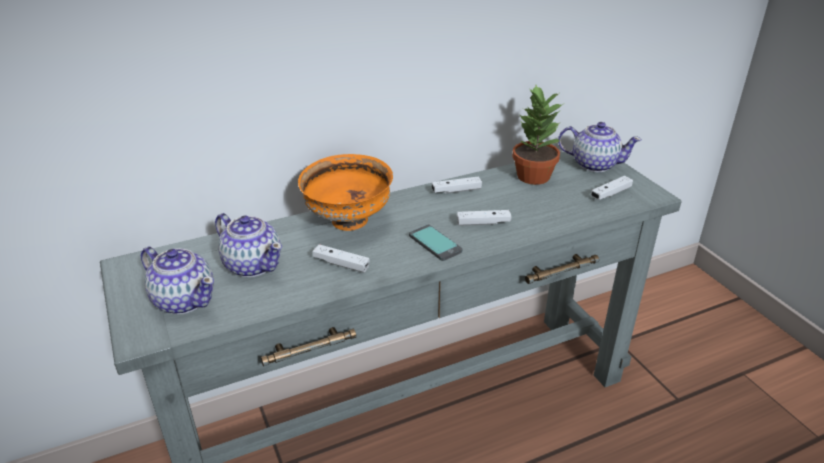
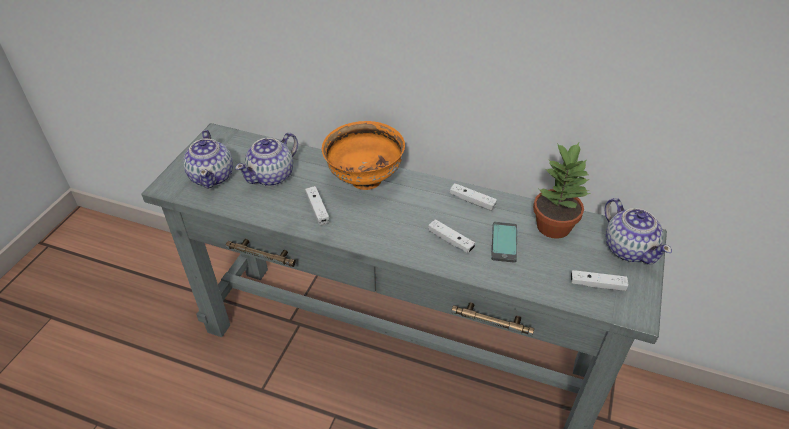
camera: 45 degrees right, 10 degrees up
teapot [215,213,282,277] -> teapot turned 45 degrees clockwise [235,133,298,186]
phone [409,225,462,261] -> phone moved to [491,222,517,263]

